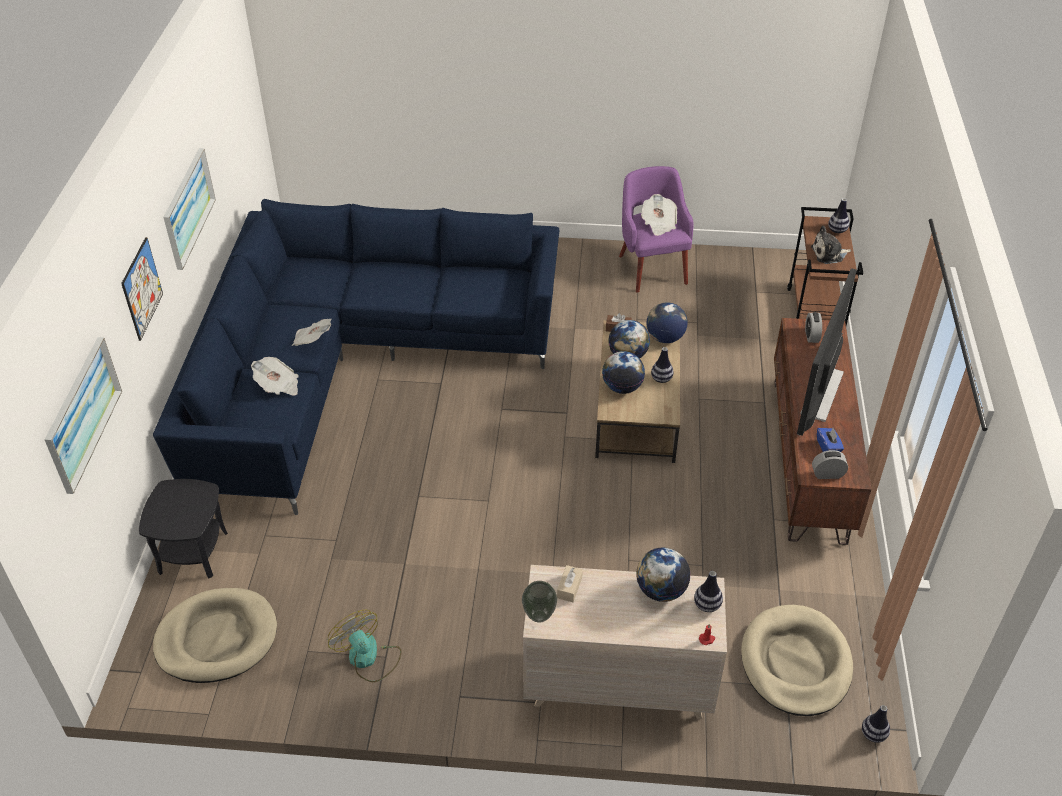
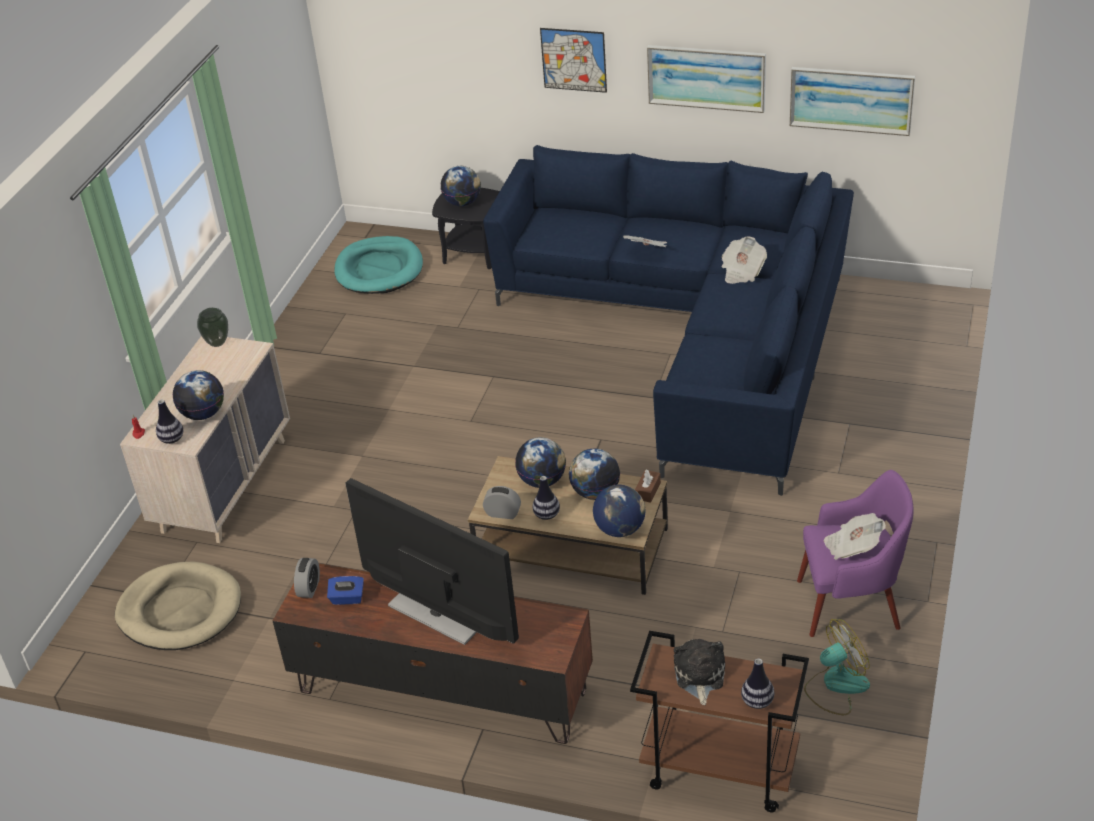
camera: 105 degrees right, 5 degrees down
picture [44,337,122,494] -> picture moved to [790,67,915,136]
beige dog bed [153,588,277,683] -> turquoise dog bed [334,236,423,294]
newspaper [251,357,298,395] -> newspaper moved to [722,236,767,284]
fan [328,610,402,682] -> fan moved to [804,619,870,715]
beige tissue box [557,565,583,602] -> none
alarm clock [805,312,822,343] -> alarm clock moved to [483,486,521,519]
vase [862,705,890,743] -> none
none -> globe [440,166,481,206]

